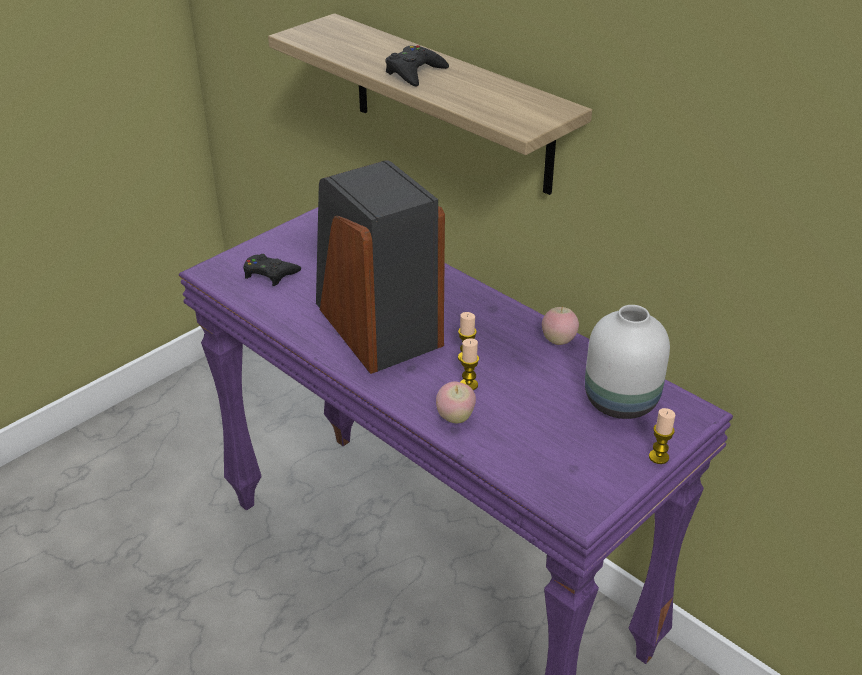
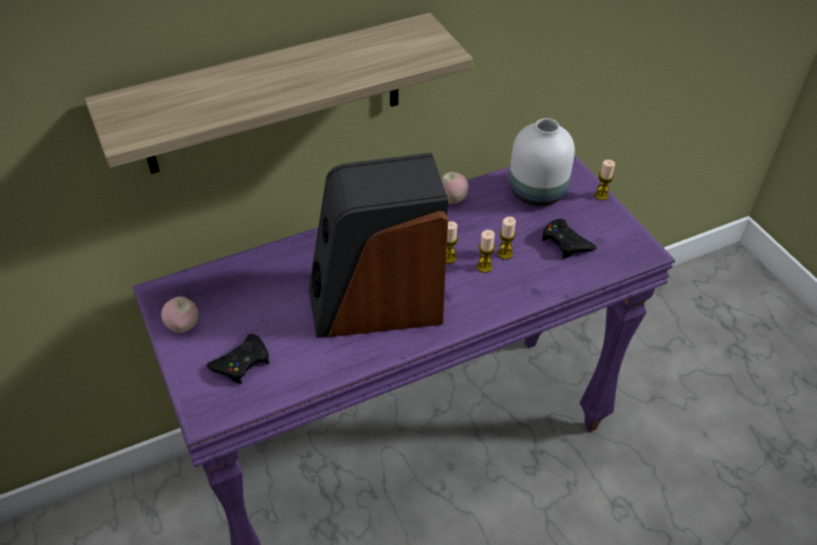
camera: 70 degrees left, 10 degrees up
black game controller [385,45,449,87] -> black game controller moved to [542,219,597,259]
apple [436,381,476,423] -> apple moved to [161,296,198,333]
none -> candle [497,217,516,260]

